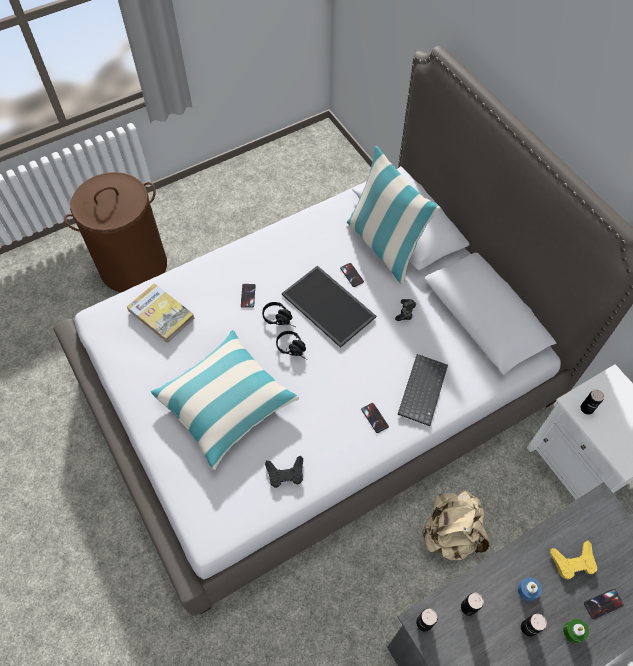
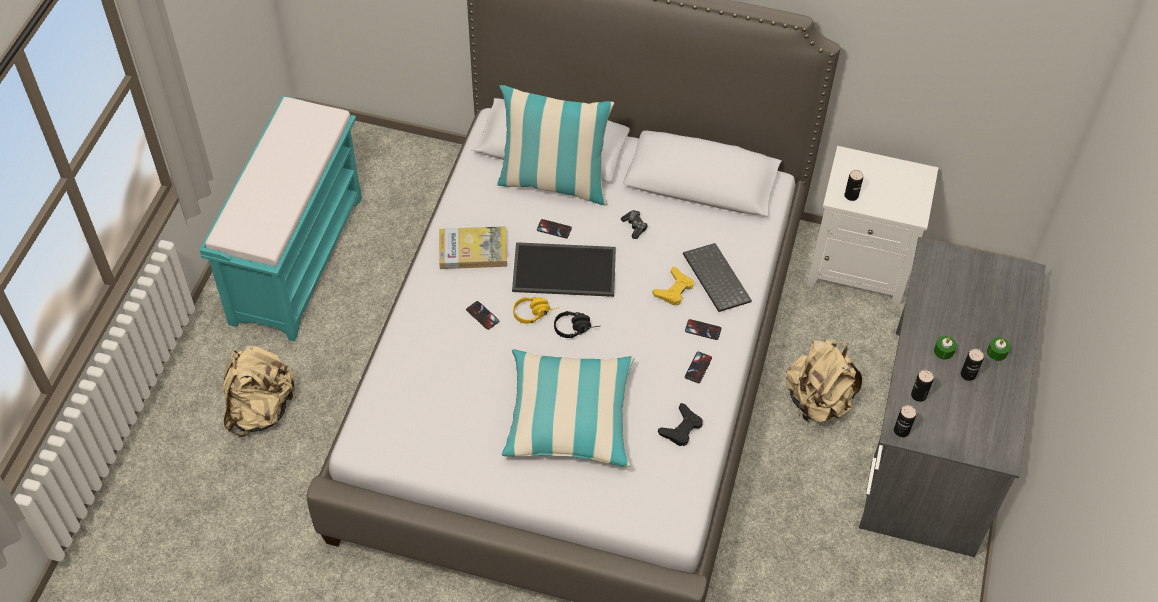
camera: 45 degrees left, 5 degrees down
brown laundry basket [64,172,167,293] -> beige backpack [223,346,297,437]
book [127,283,195,343] -> book moved to [439,226,507,269]
black headphones [262,302,295,327] -> yellow headphones [513,297,560,324]
blue candle [518,577,542,601] -> green candle [934,336,957,360]
yellow game controller [550,541,597,580] -> yellow game controller moved to [652,267,694,305]
phone [584,589,624,619] -> phone moved to [685,352,712,383]
none -> turquoise bench [200,96,362,342]

